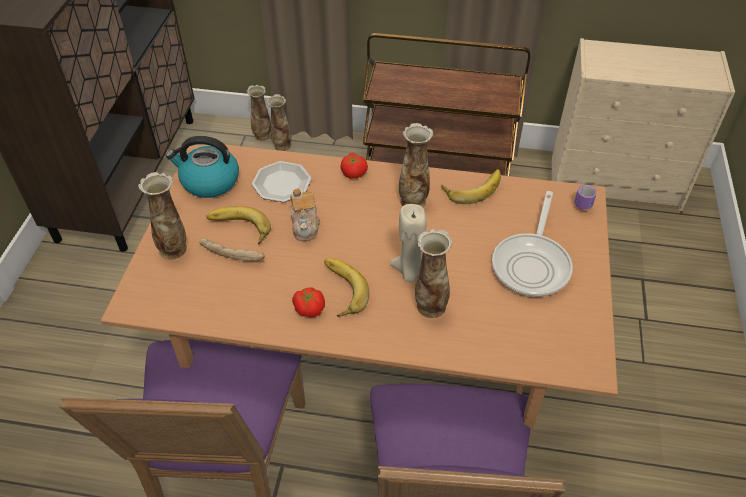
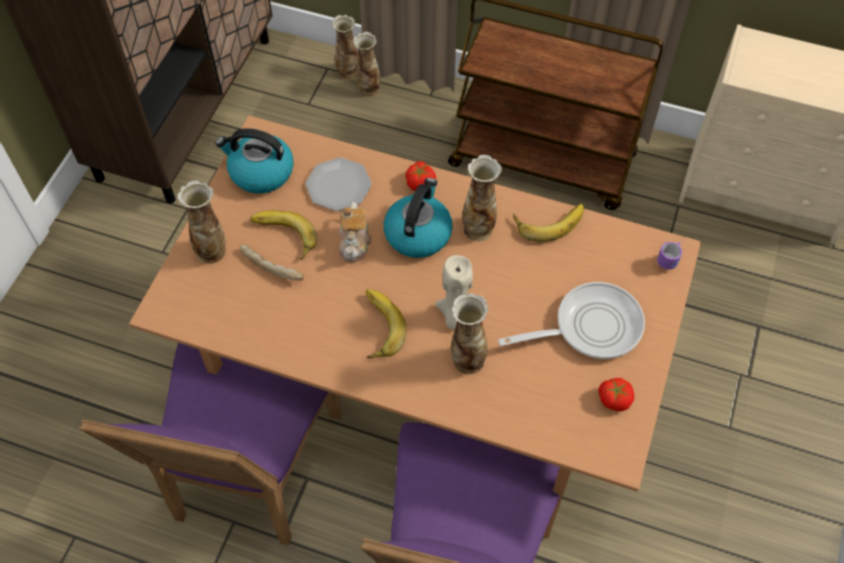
camera: 10 degrees right, 10 degrees up
tomato [292,287,325,317] -> tomato moved to [598,378,634,411]
frying pan [492,191,573,297] -> frying pan turned 135 degrees counterclockwise [498,282,645,359]
none -> kettle [384,178,453,258]

